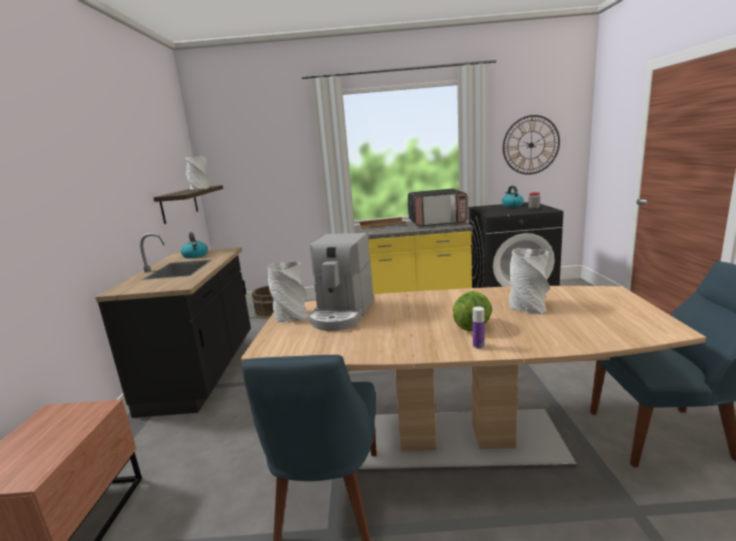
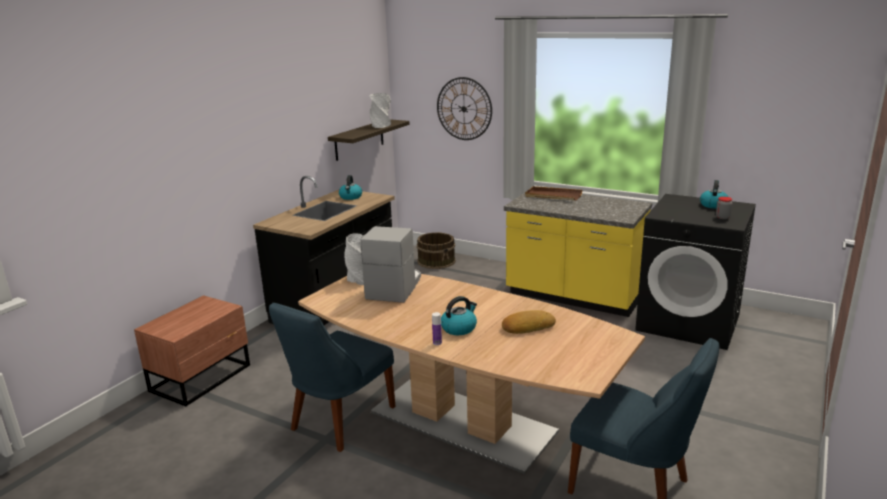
camera: 30 degrees right, 5 degrees up
coffee machine [308,233,374,331] -> coffee machine turned 150 degrees clockwise [360,226,421,303]
microwave [408,189,468,226] -> none
lettuce [453,291,492,331] -> kettle [441,296,477,335]
wall clock [503,115,560,175] -> wall clock moved to [437,77,492,140]
grey vase [509,248,550,314] -> bread [502,310,556,334]

